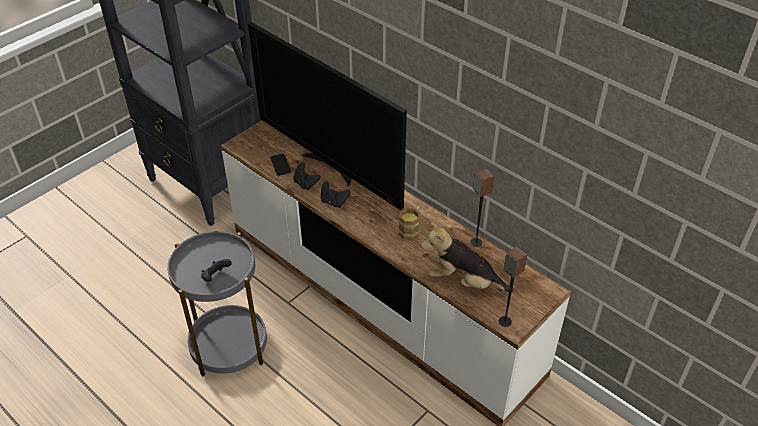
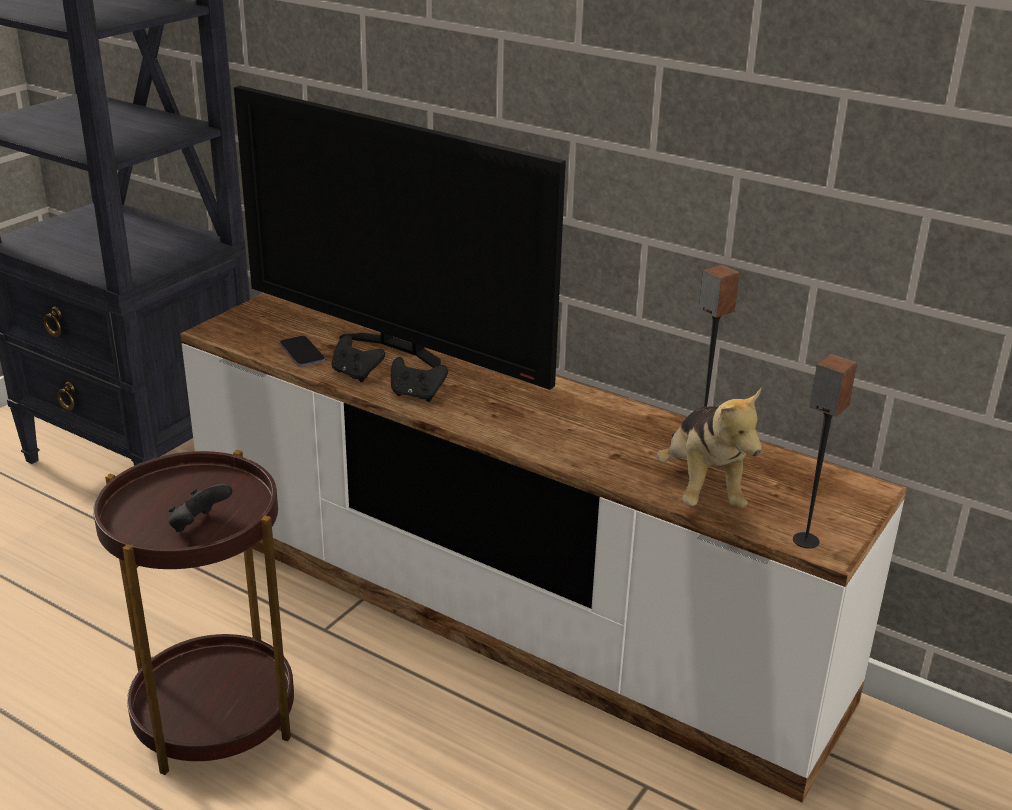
camera: 10 degrees left, 15 degrees down
grey side table [167,231,267,376] -> brown side table [93,450,294,775]
mug [399,205,421,240] -> none
plush toy [421,222,514,292] -> plush toy turned 105 degrees counterclockwise [657,388,762,509]

